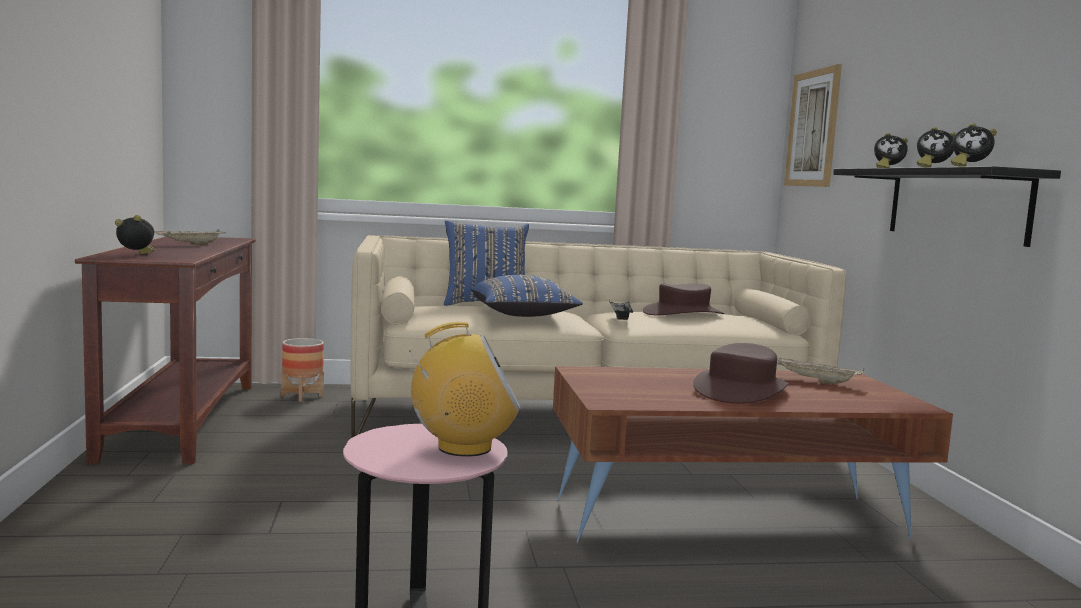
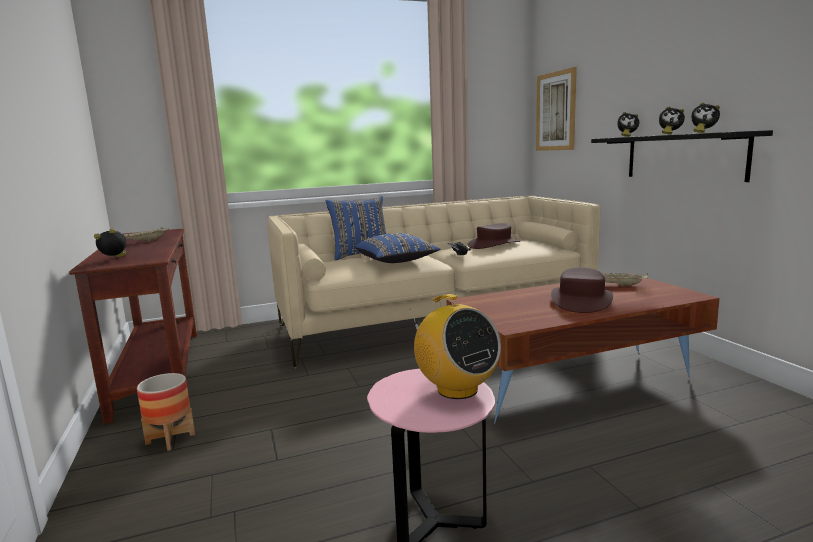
camera: 10 degrees left, 5 degrees up
planter [281,338,324,402] -> planter moved to [137,373,195,451]
radio [409,322,521,457] -> radio turned 75 degrees clockwise [409,294,501,399]

